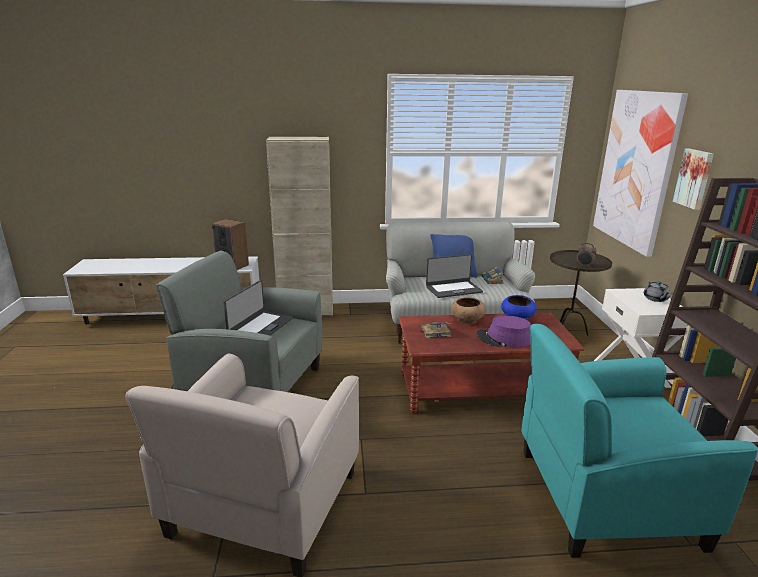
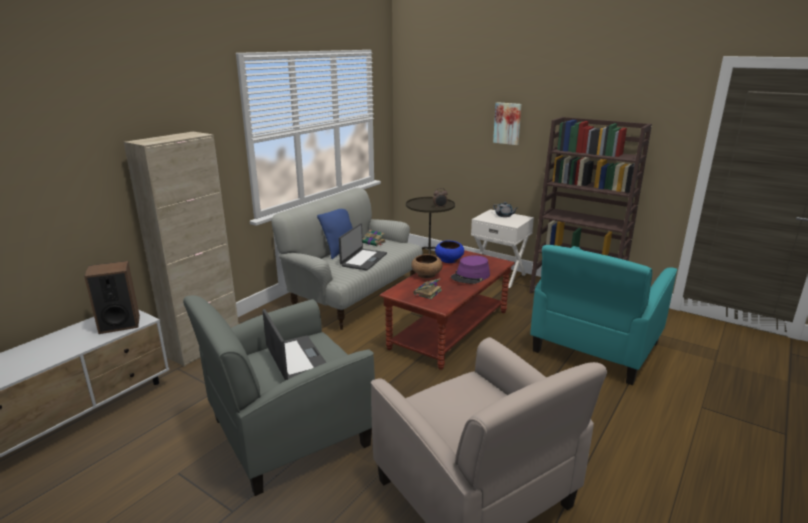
camera: 50 degrees left, 0 degrees up
picture [593,90,688,257] -> none

